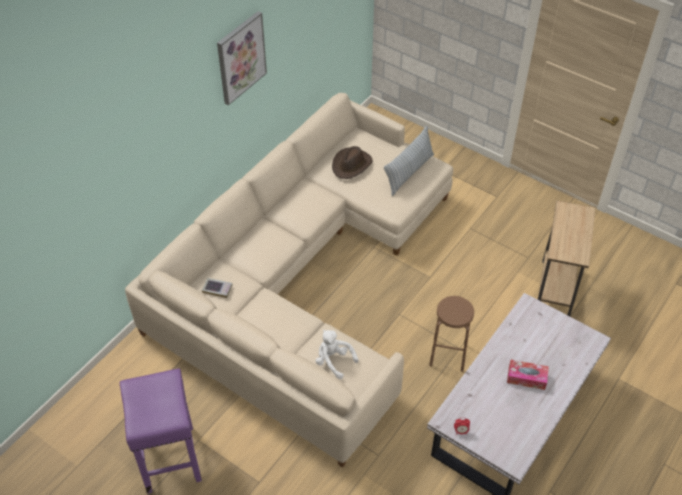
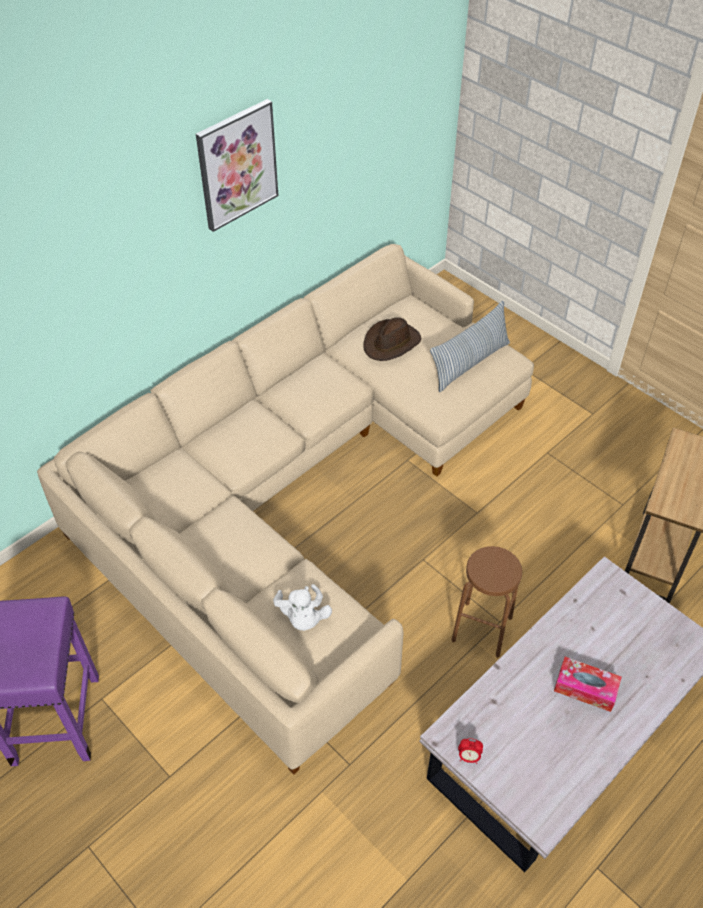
camera: 10 degrees right, 0 degrees up
book [202,278,233,298] -> none
white plush toy [316,330,358,379] -> white plush toy turned 150 degrees counterclockwise [273,584,332,631]

